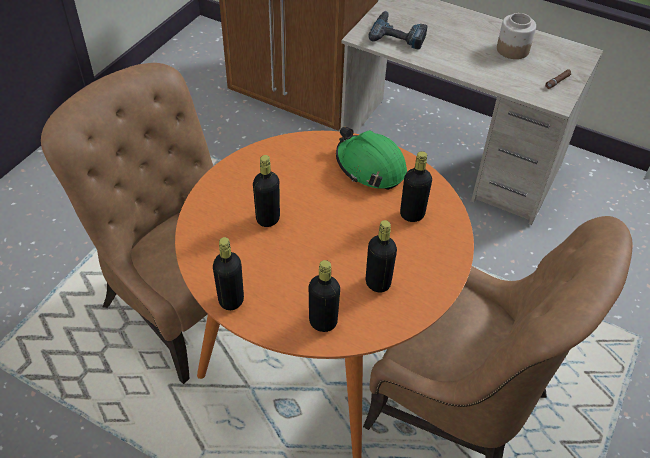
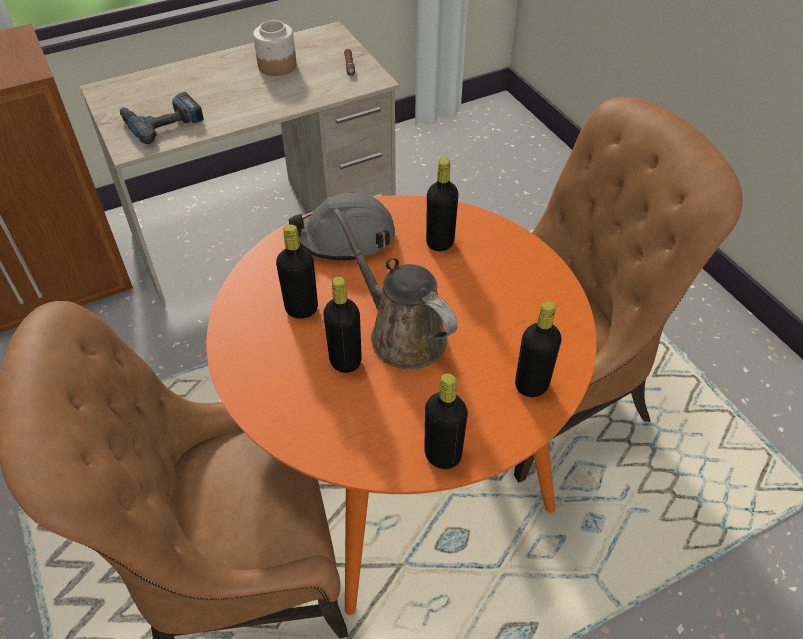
camera: 55 degrees left, 0 degrees up
green hard hat [336,127,407,190] -> grey hard hat [289,193,395,262]
black bottle [366,220,397,293] -> black bottle moved to [276,224,318,319]
none -> brown watering can [333,208,457,369]

